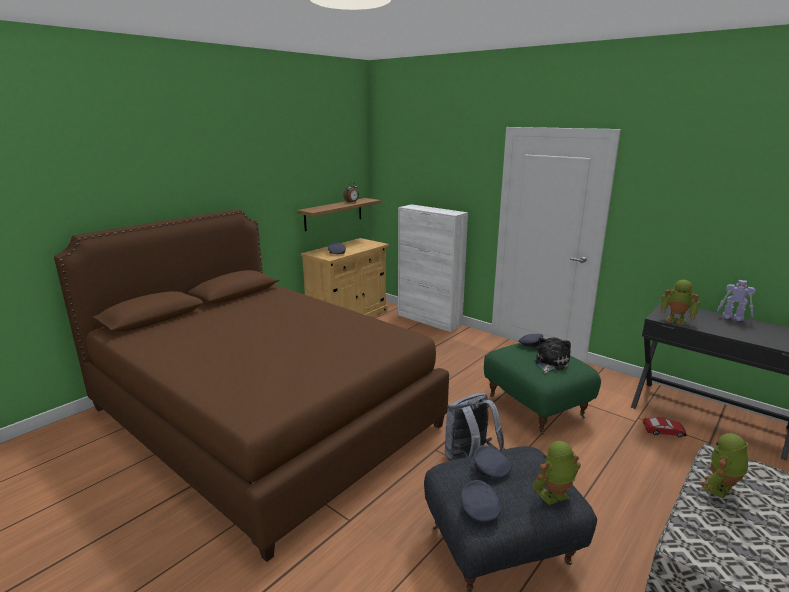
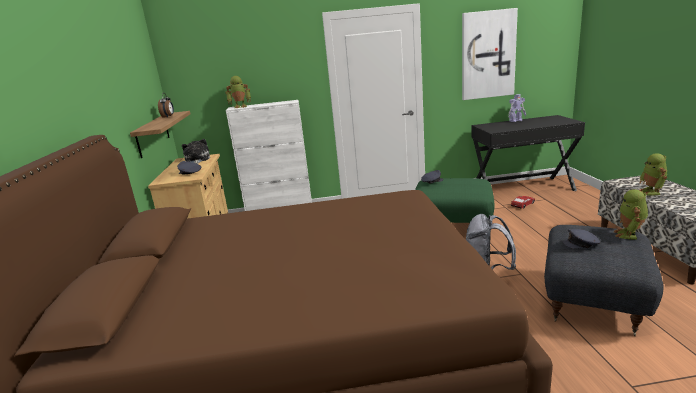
camera: 45 degrees left, 0 degrees up
grey cap [461,480,502,522] -> none
plush toy [534,337,571,373] -> plush toy moved to [182,139,210,164]
toy robot [660,280,700,325] -> toy robot moved to [226,76,251,108]
none -> picture [462,8,518,100]

